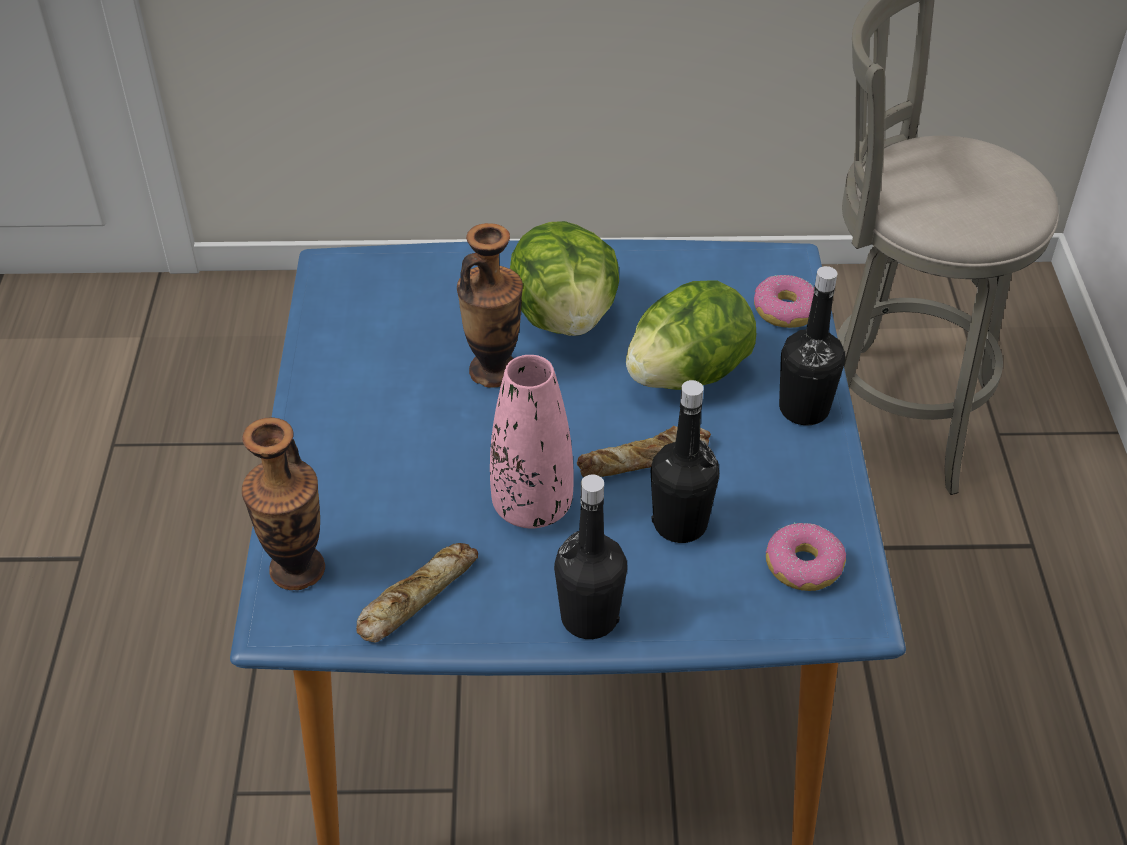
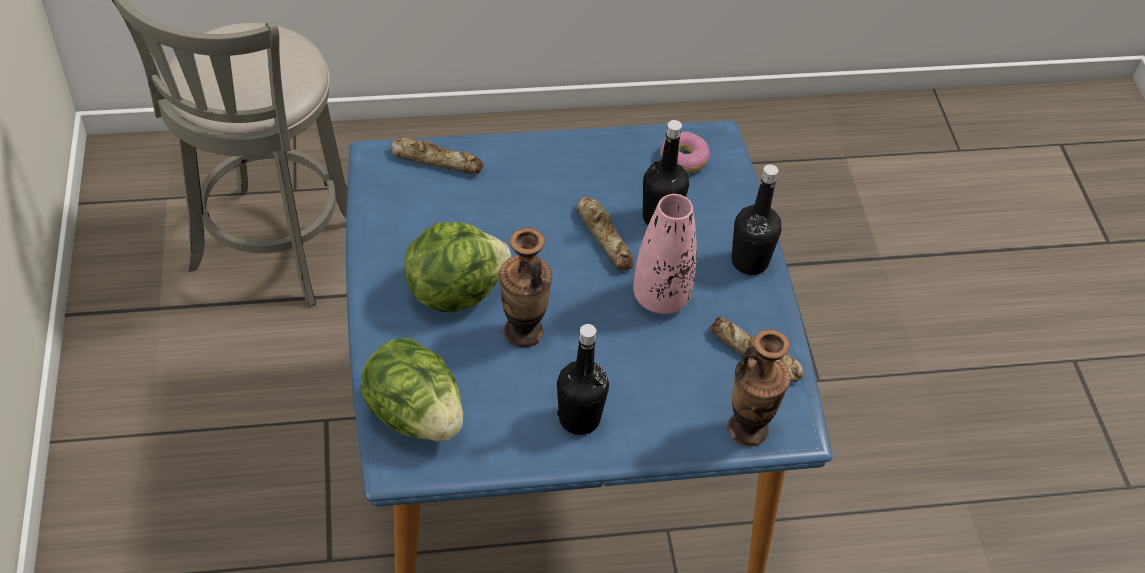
camera: 100 degrees left, 5 degrees up
lettuce [626,281,756,390] -> lettuce moved to [361,338,463,441]
donut [754,275,814,328] -> bread [391,137,484,173]
black bottle [779,266,845,425] -> black bottle moved to [557,324,609,435]

